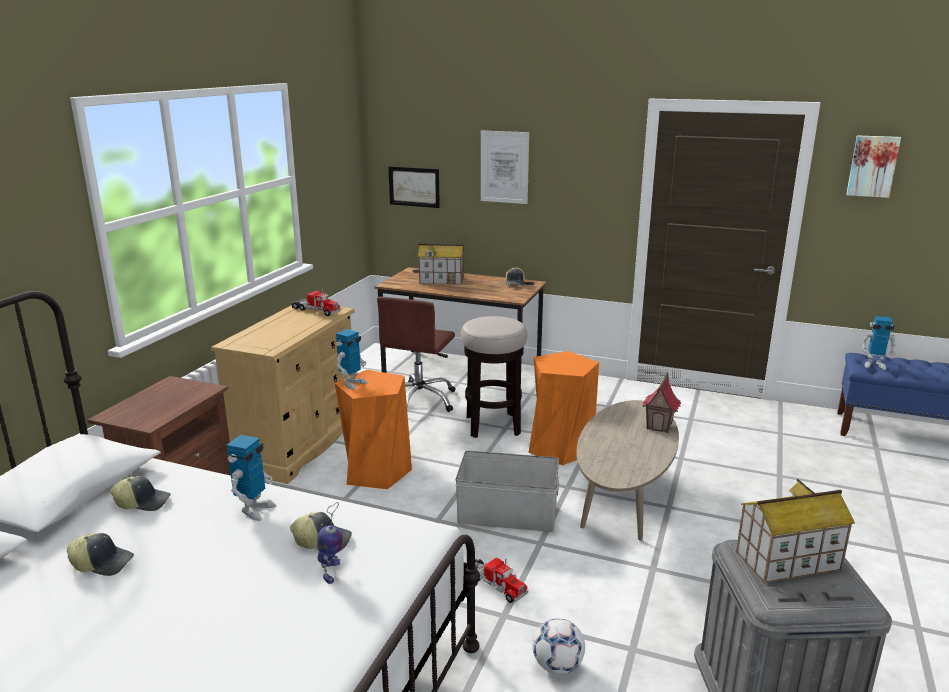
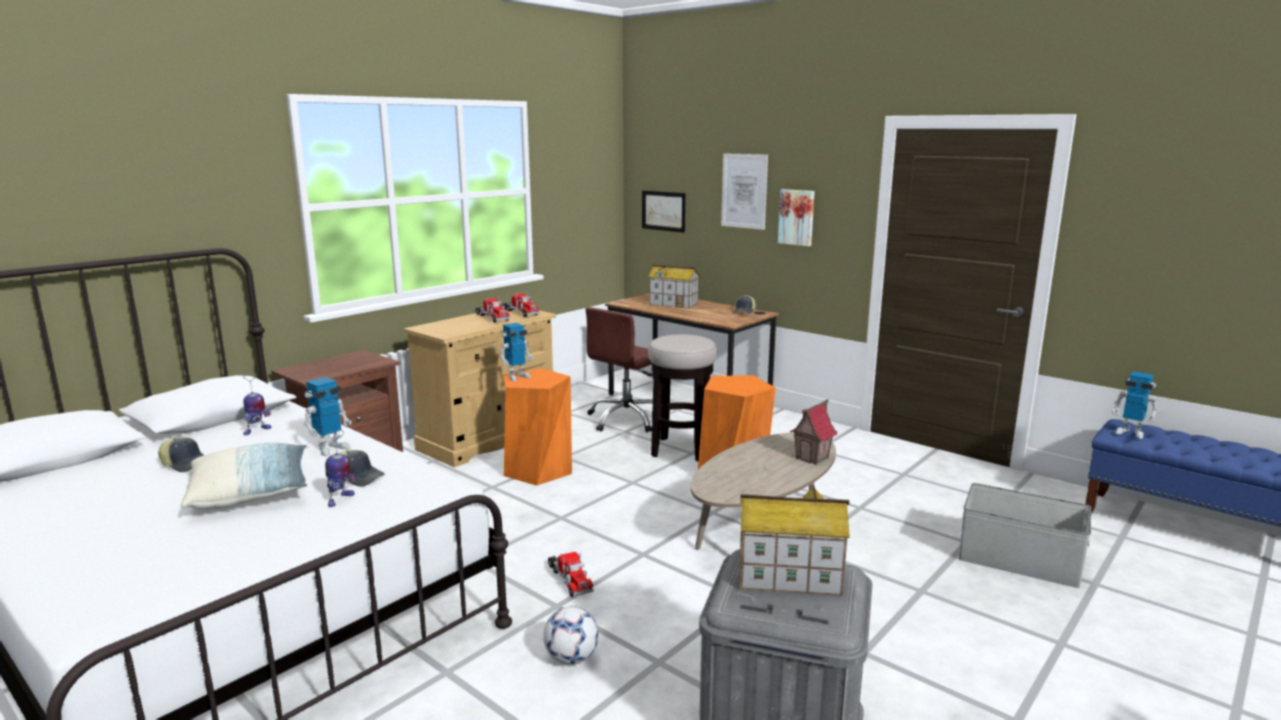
camera: 20 degrees right, 5 degrees down
cap [111,476,171,511] -> toy robot [243,373,271,435]
grey storage box [455,451,559,532] -> grey storage box moved to [959,483,1091,588]
picture [846,135,901,198] -> picture moved to [778,189,815,246]
none -> pillow [181,443,307,509]
none -> toy truck [475,296,510,322]

